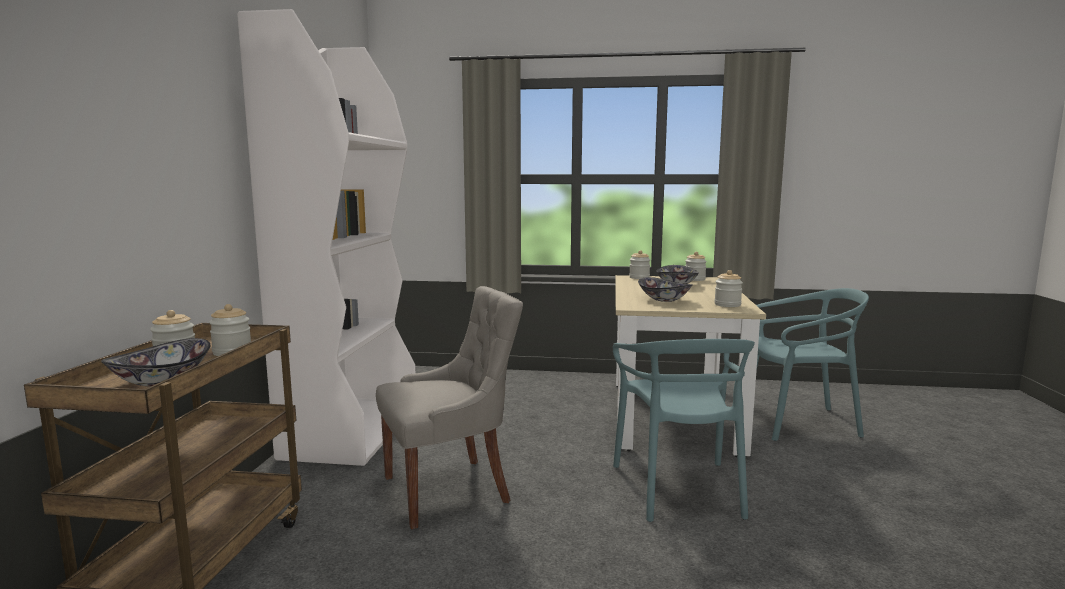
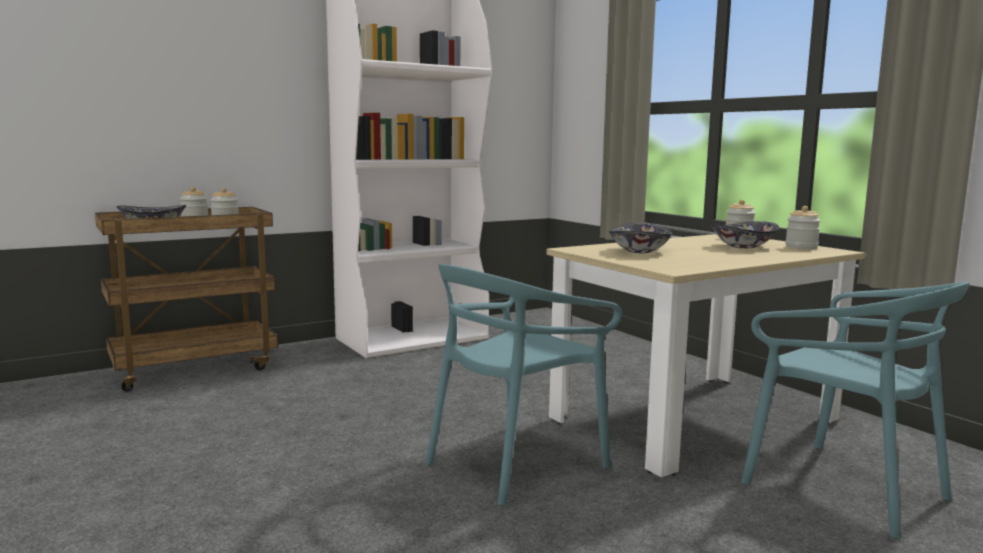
camera: 50 degrees right, 0 degrees up
grey chair [376,286,523,529] -> none
jar [714,270,743,307] -> none

